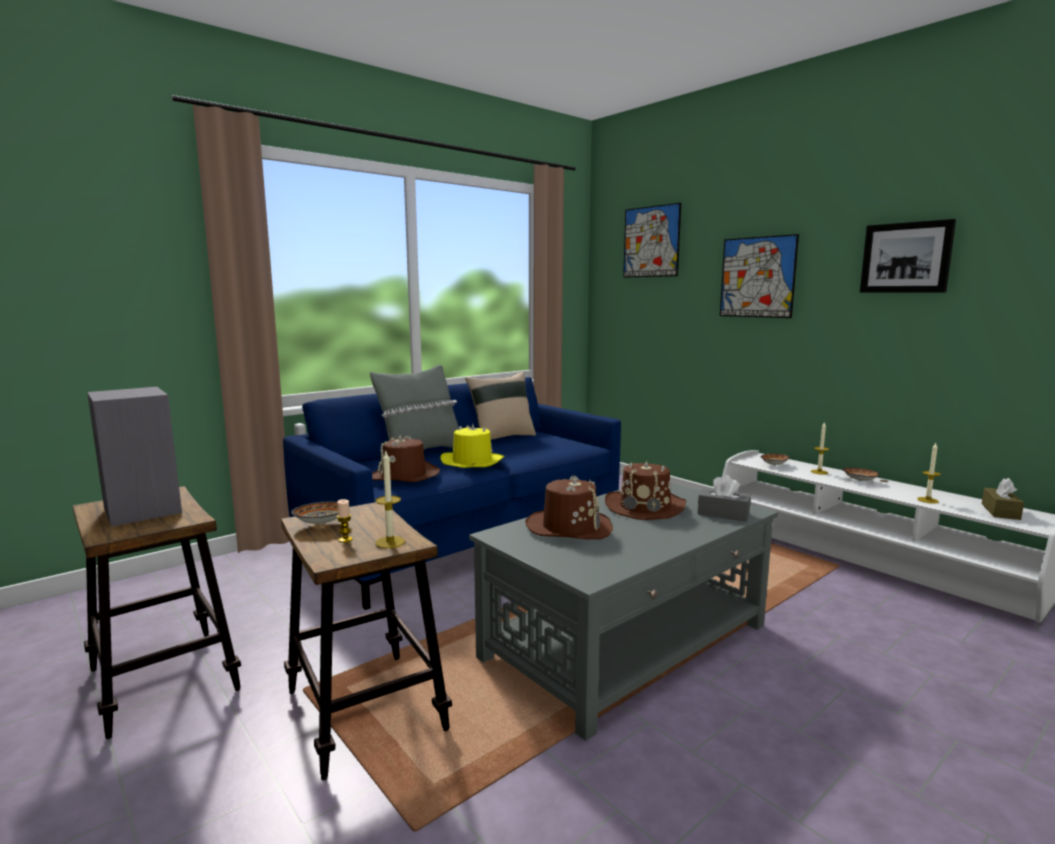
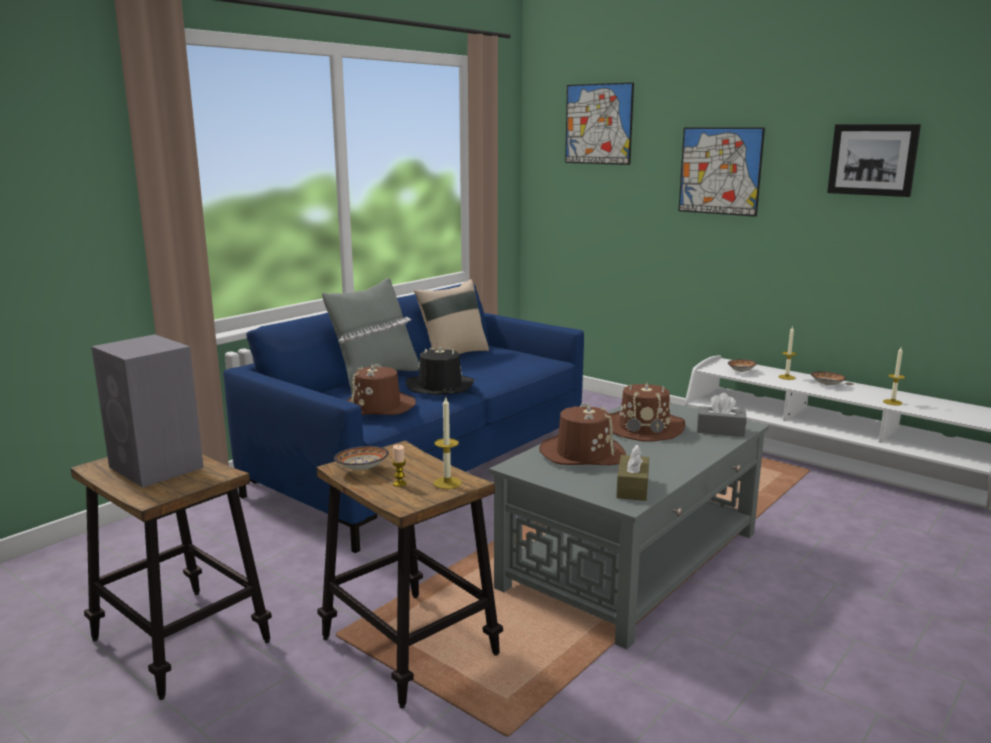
camera: 10 degrees left, 5 degrees up
yellow hat [440,424,504,468] -> black hat [405,346,475,395]
brown tissue box [982,478,1024,520] -> brown tissue box moved to [616,445,649,501]

